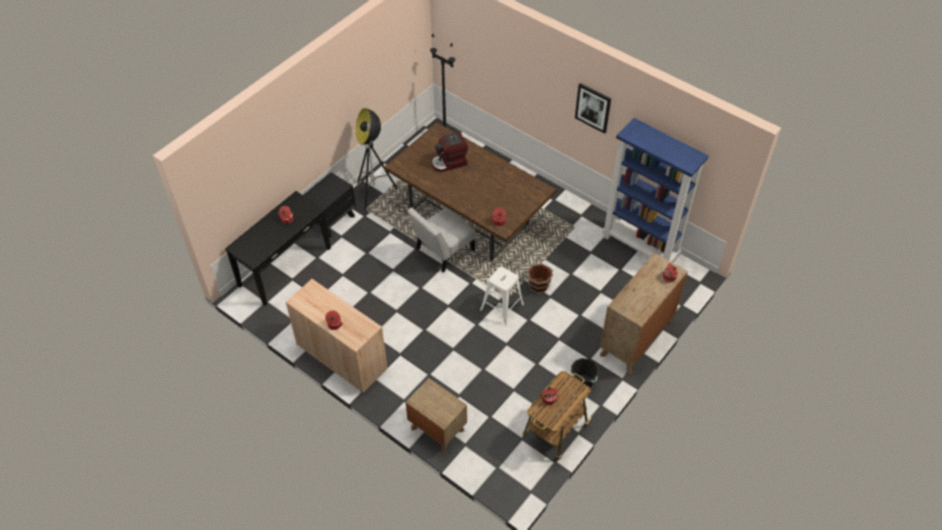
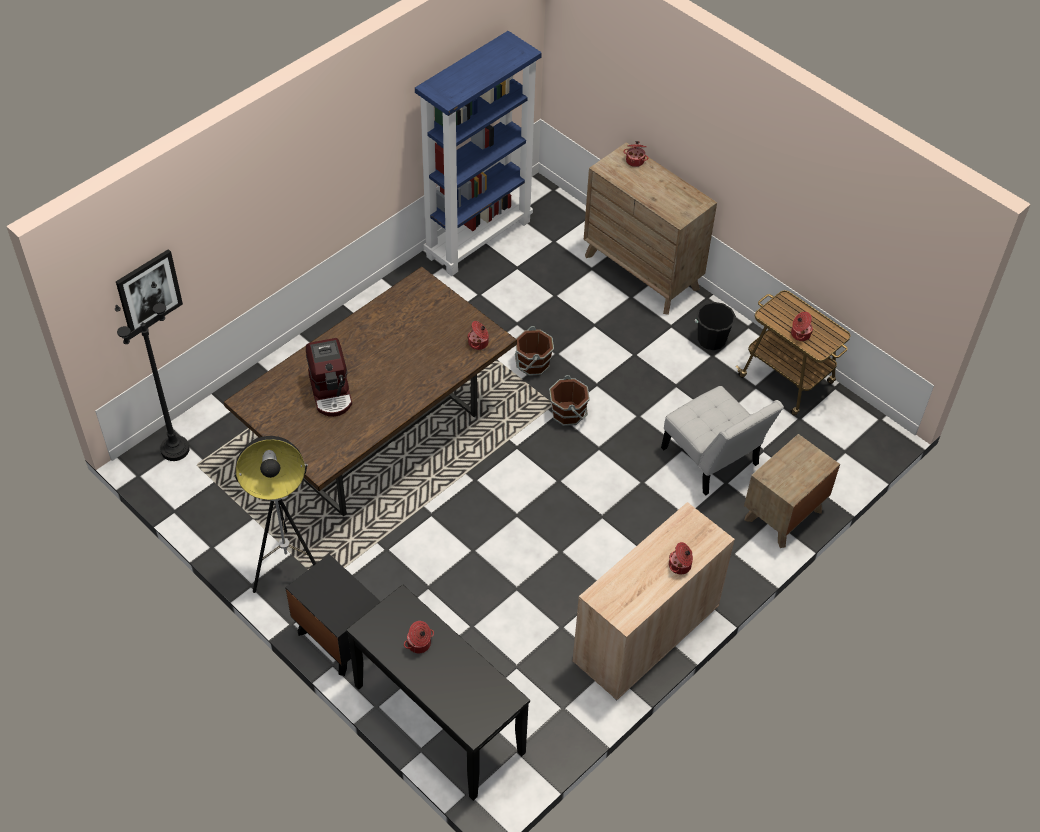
camera: 85 degrees left, 0 degrees up
white chair [407,207,476,273] -> white chair moved to [661,386,784,496]
white stool [480,267,524,326] -> brown bucket [549,375,590,426]
picture [575,83,611,134] -> picture moved to [116,249,183,332]

